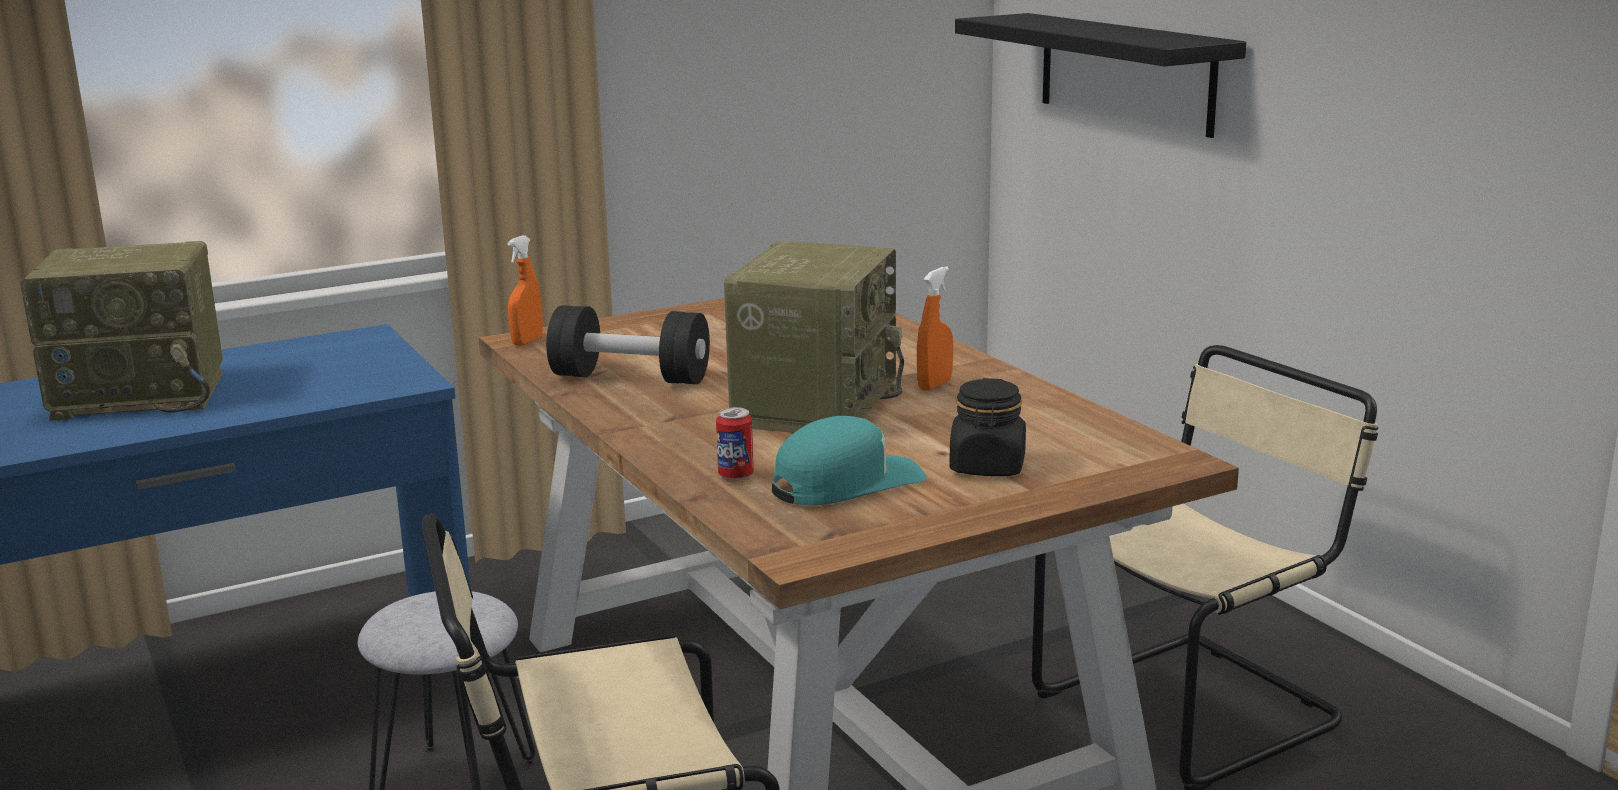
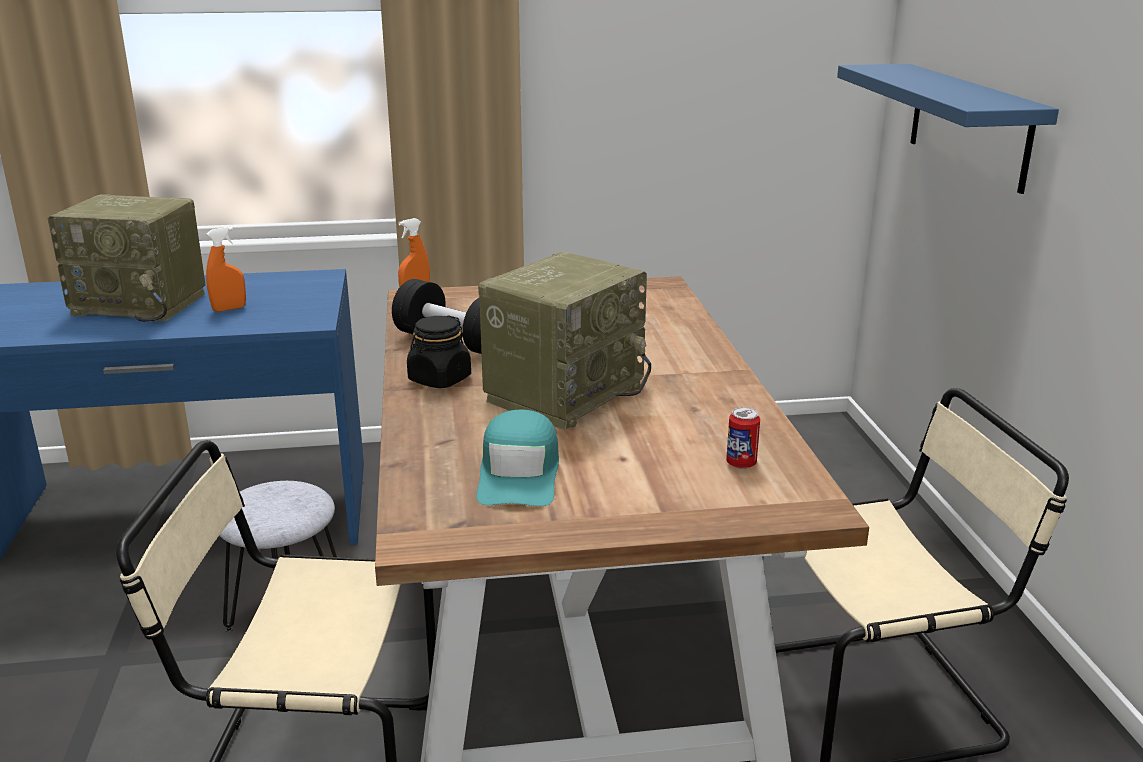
camera: 20 degrees right, 5 degrees up
can [716,407,754,480] -> can moved to [726,407,760,469]
turquoise cap [772,416,927,506] -> turquoise cap turned 105 degrees clockwise [477,409,559,506]
orange spray bottle [917,266,953,390] -> orange spray bottle moved to [206,227,246,312]
black jar [950,378,1026,476] -> black jar moved to [407,315,471,388]
black shelf [955,13,1246,138] -> blue shelf [837,64,1059,194]

